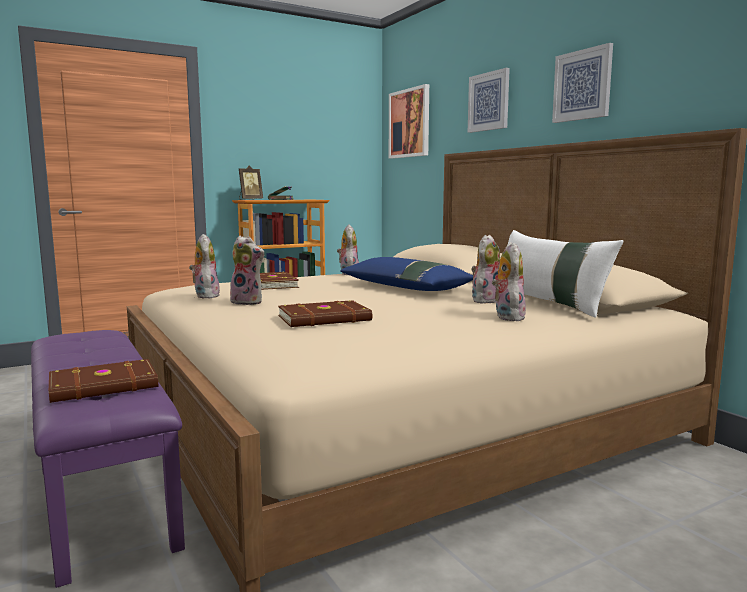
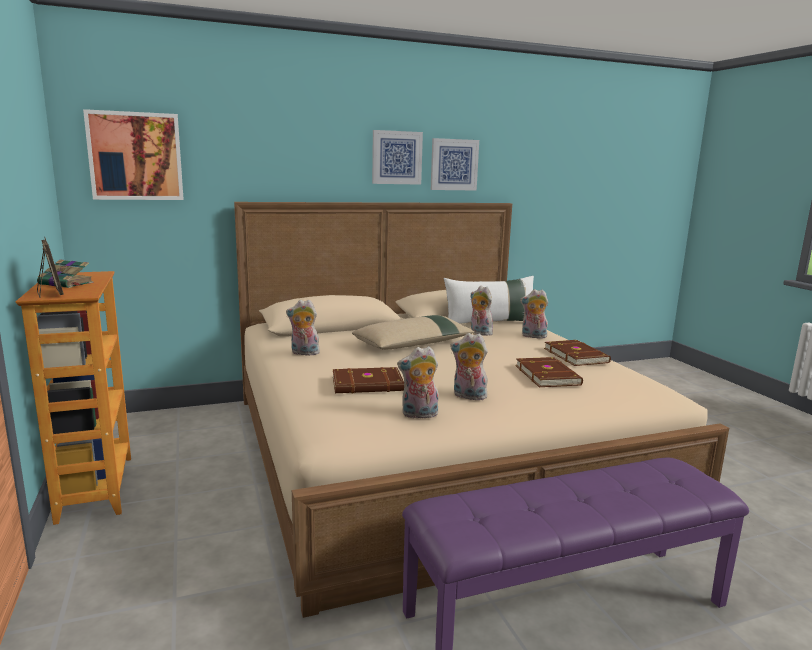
camera: 80 degrees left, 5 degrees up
brown book [49,359,158,403] -> brown book moved to [544,340,611,366]
plush toy [226,236,264,305] -> plush toy turned 105 degrees counterclockwise [450,333,488,400]
blue pillow [340,257,473,291] -> beige pillow [352,315,475,350]
picture [468,68,510,133] -> picture moved to [431,138,479,191]

